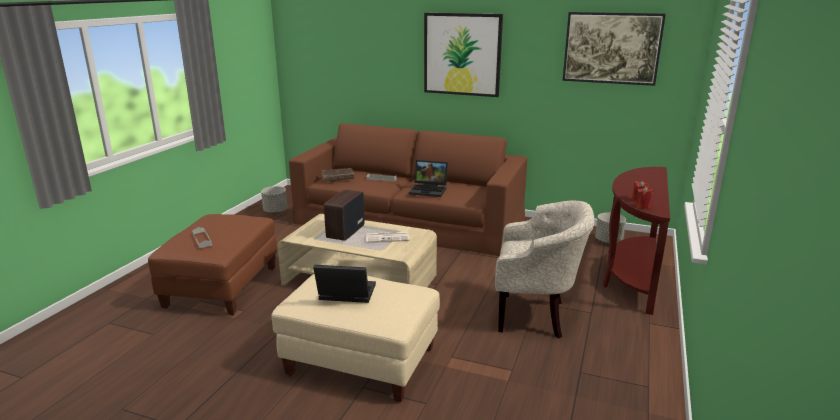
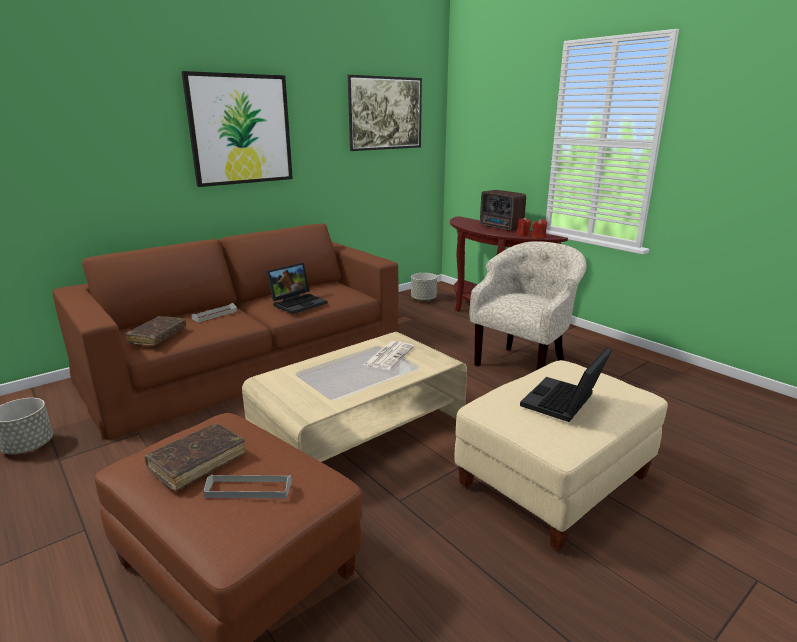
camera: 60 degrees left, 0 degrees up
radio [324,190,365,241] -> radio moved to [480,190,526,231]
none -> brown book [144,424,246,491]

